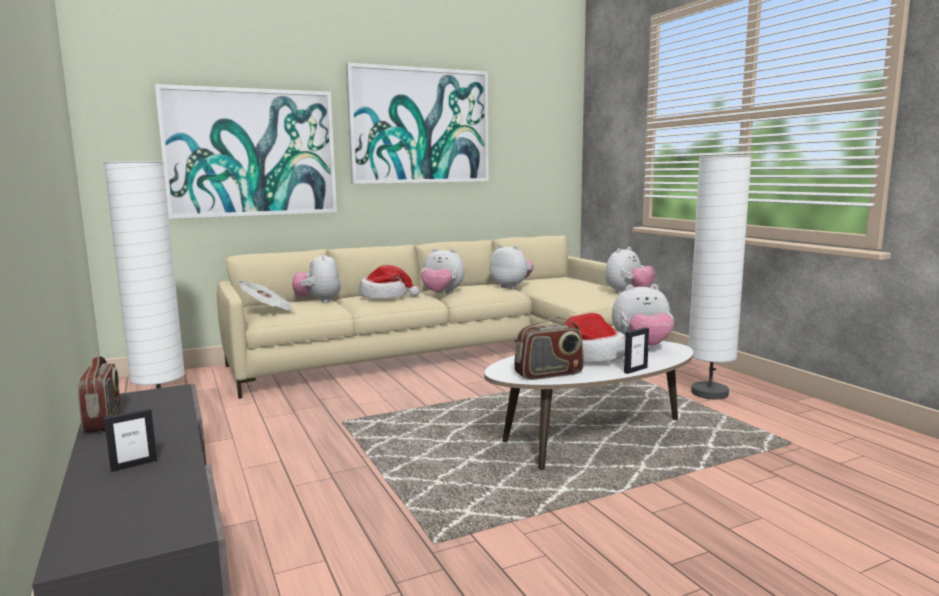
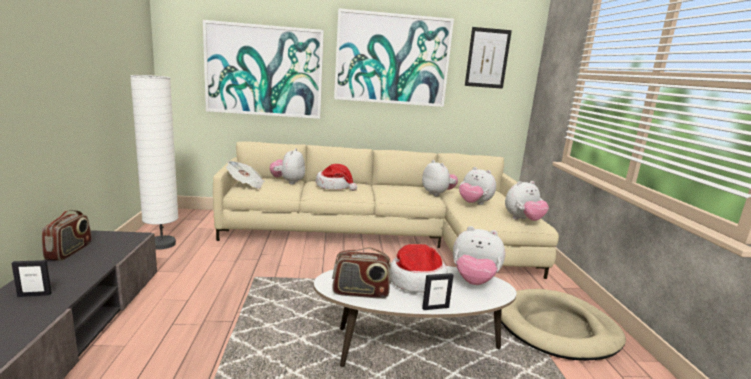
camera: 20 degrees right, 5 degrees up
plush toy [421,248,465,294] -> plush toy moved to [459,167,496,205]
white floor lamp [689,155,752,399] -> beige dog bed [501,289,626,361]
none -> picture [465,27,512,89]

